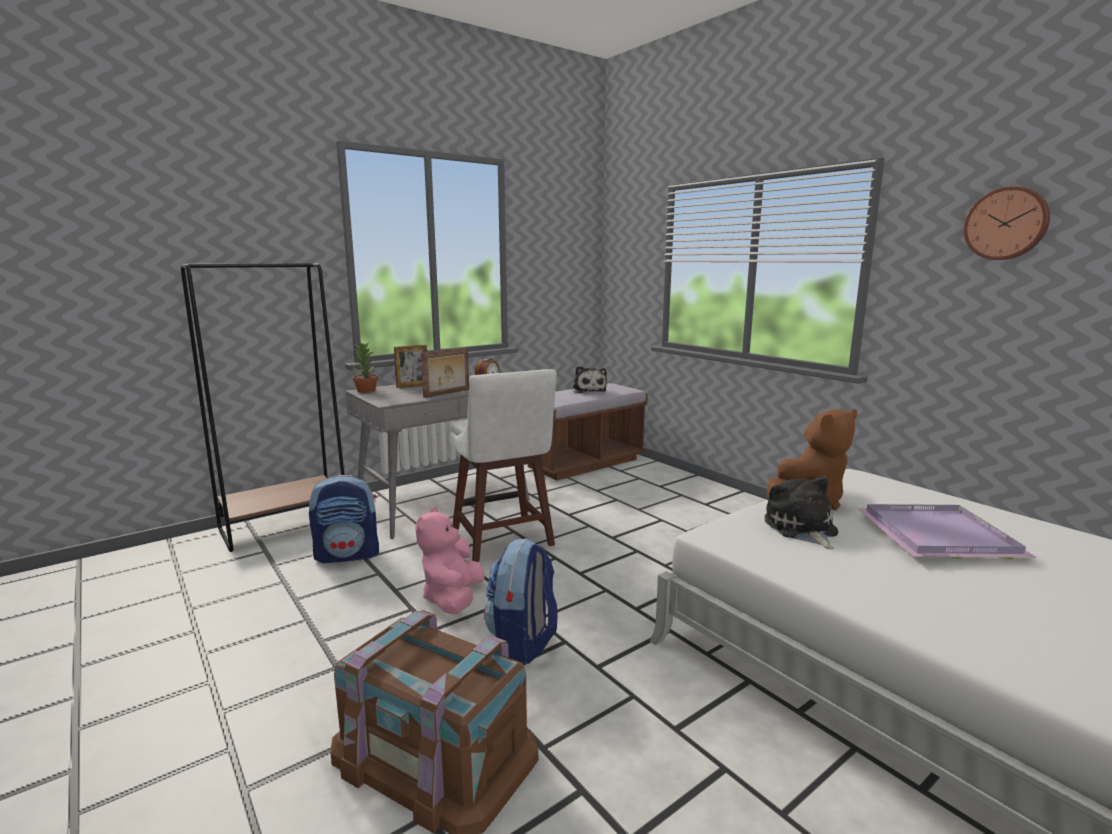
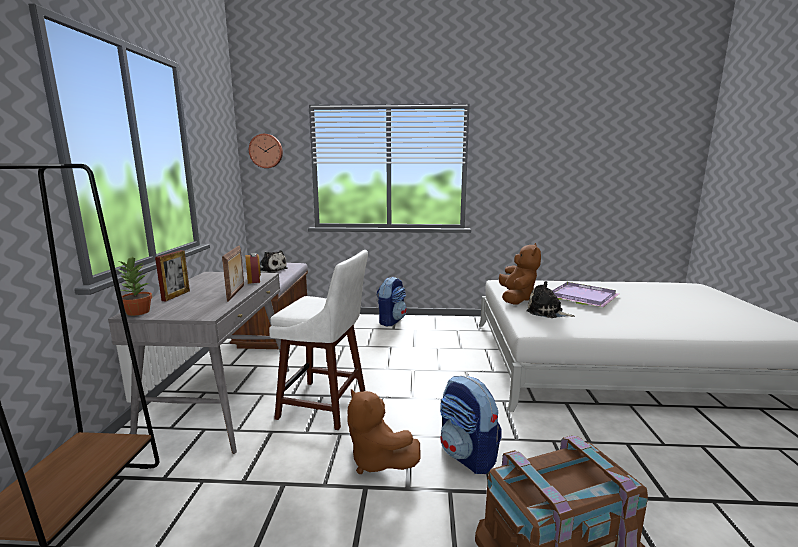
camera: 50 degrees left, 0 degrees up
backpack [309,475,379,563] -> backpack moved to [376,277,407,326]
pink plush toy [415,506,485,614] -> brown plush toy [347,389,421,474]
wall clock [964,186,1050,260] -> wall clock moved to [249,134,283,168]

